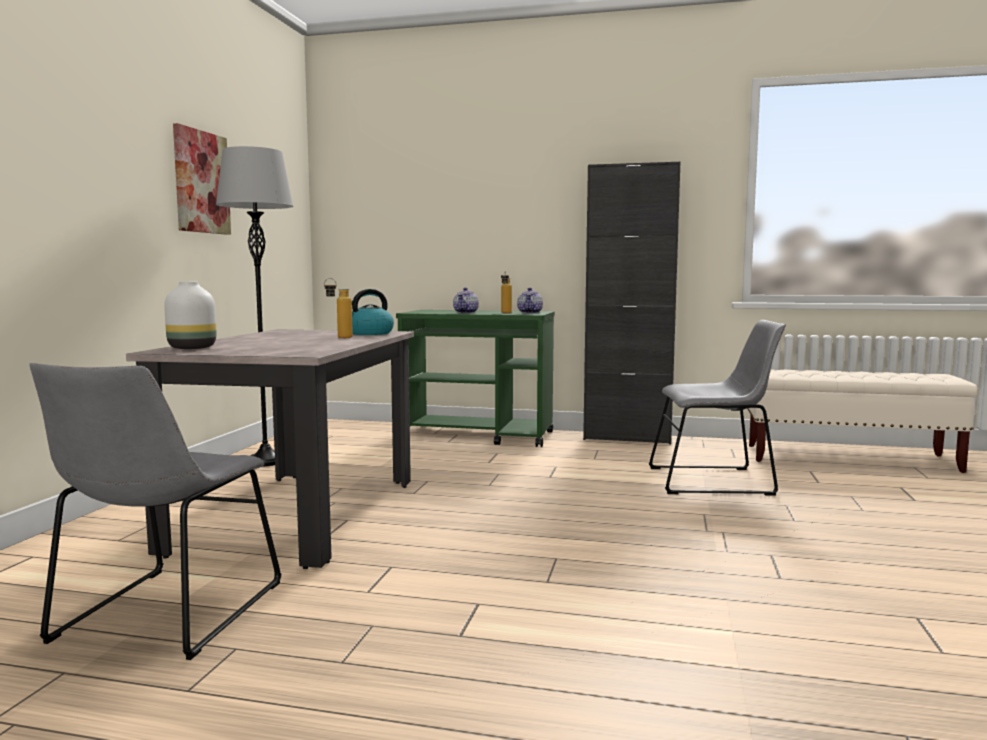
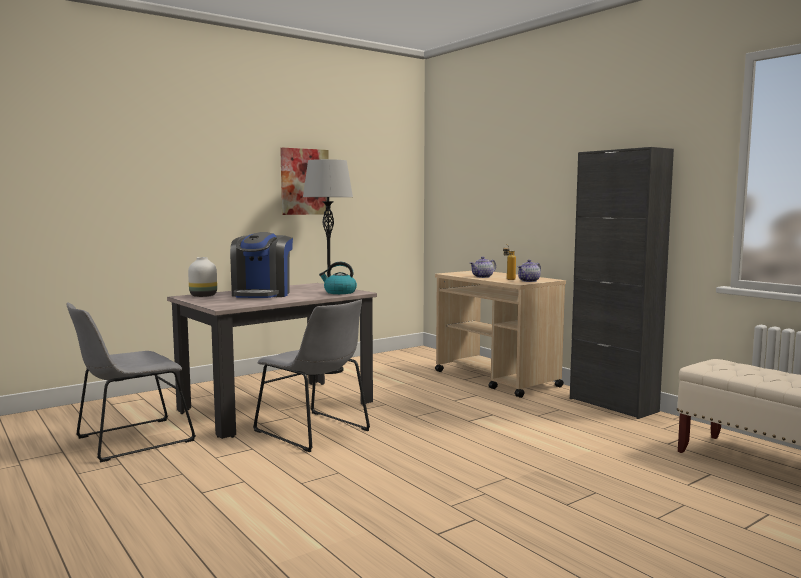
camera: 40 degrees right, 0 degrees up
bottle [324,278,353,338] -> none
green cart [396,310,555,447] -> beige cart [435,271,566,398]
grey chair [649,320,786,495] -> grey chair moved to [253,300,370,452]
none -> coffee machine [230,232,293,298]

